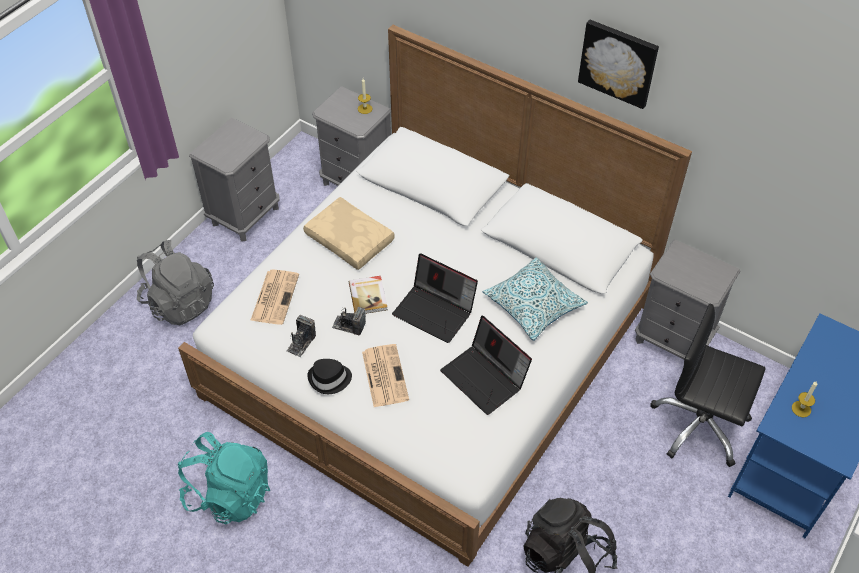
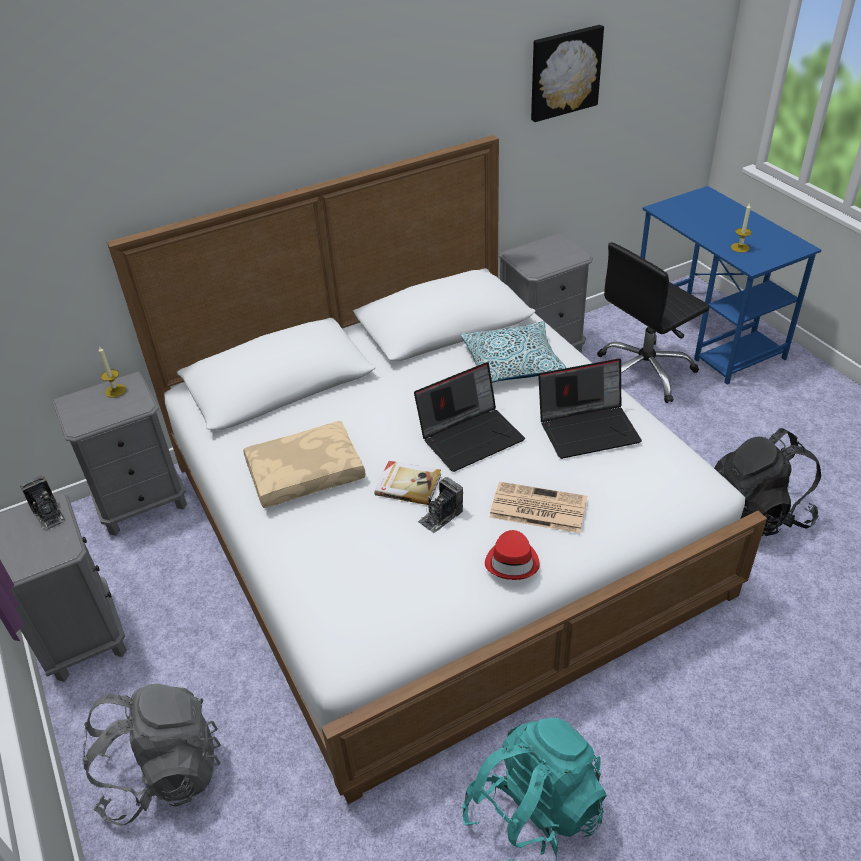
camera: 60 degrees left, 10 degrees down
newspaper [250,270,299,325] -> none
camera [286,315,316,357] -> camera moved to [20,475,66,532]
black hat [307,359,352,394] -> red hat [485,530,540,580]
picture [578,20,659,109] -> picture moved to [531,25,604,122]

